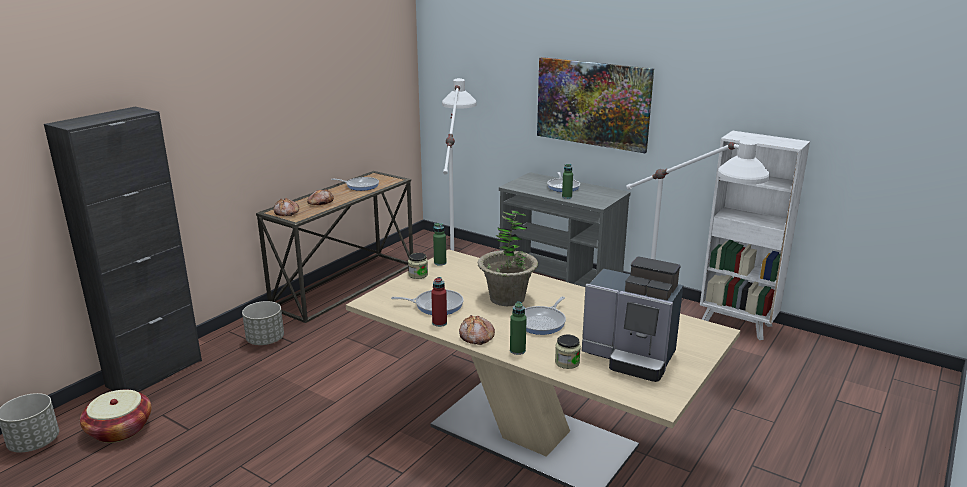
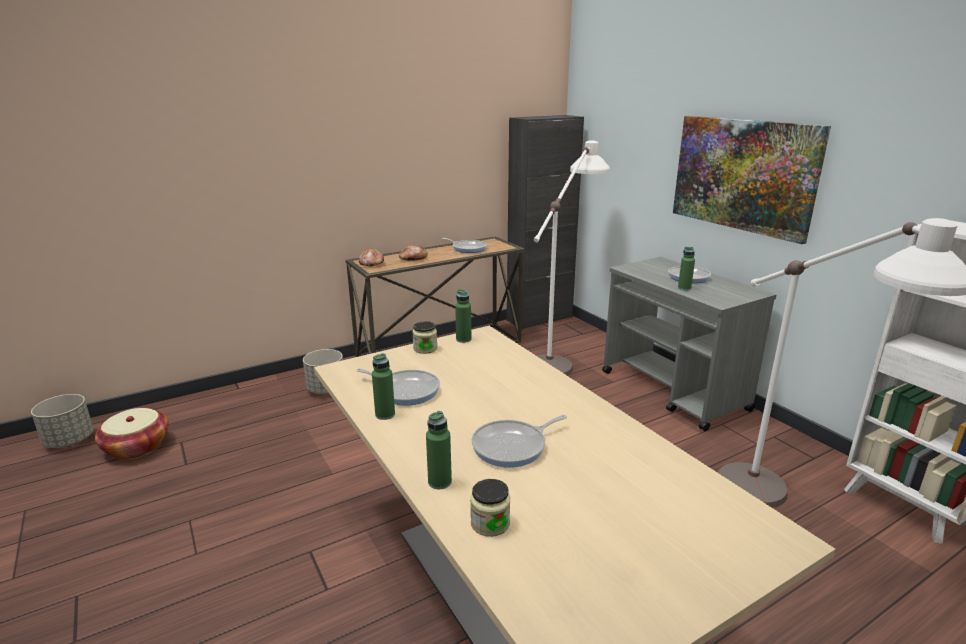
camera: 25 degrees right, 0 degrees up
black cabinet [44,107,202,392] -> black cabinet moved to [507,115,584,330]
red bottle [431,277,447,327] -> green bottle [372,353,395,420]
bread [459,315,495,345] -> none
potted plant [477,210,538,306] -> none
coffee machine [582,257,683,382] -> none

